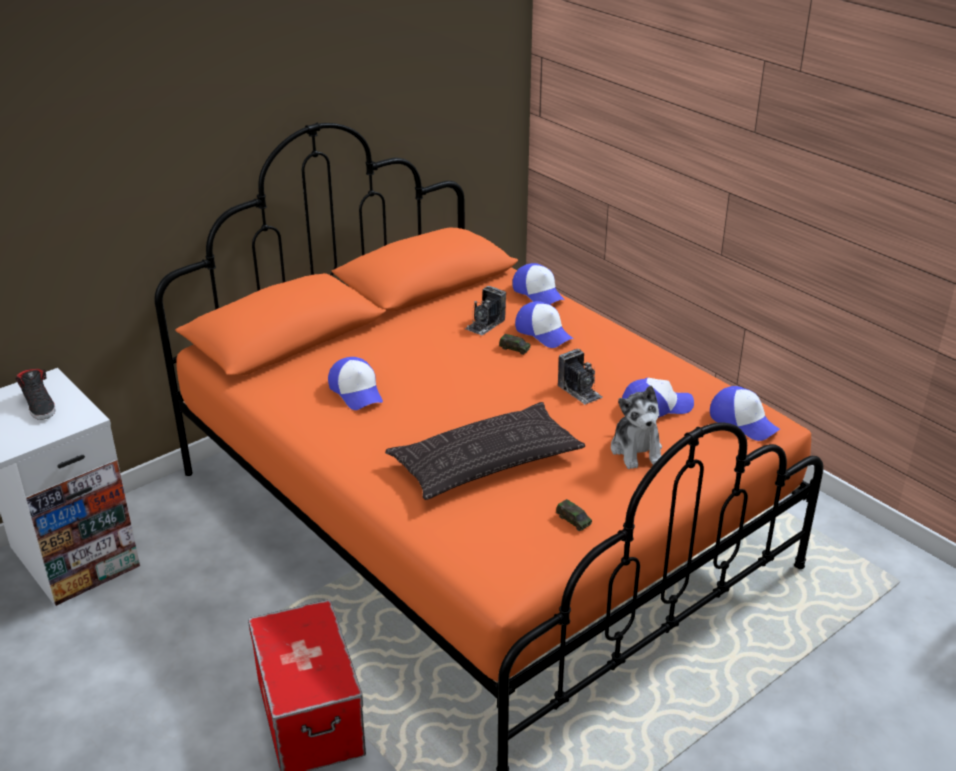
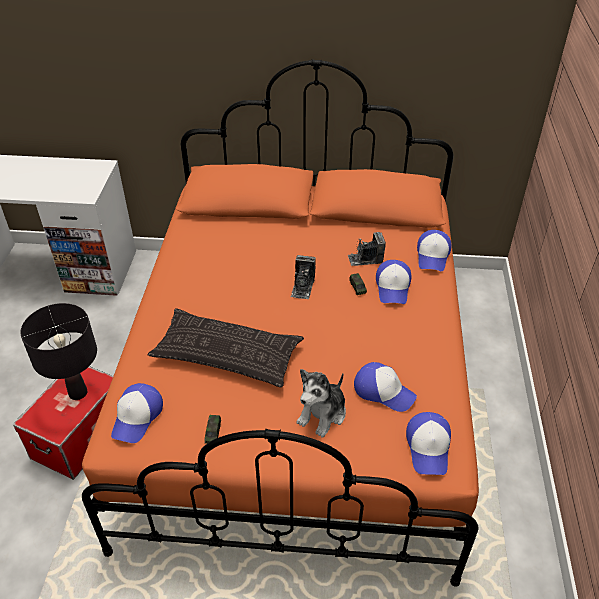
camera: 45 degrees right, 10 degrees up
black shoe [15,369,56,420] -> none
cap [328,357,383,410] -> cap moved to [111,383,163,443]
camera [558,349,603,405] -> camera moved to [291,255,316,299]
none -> black table lamp [20,303,97,400]

